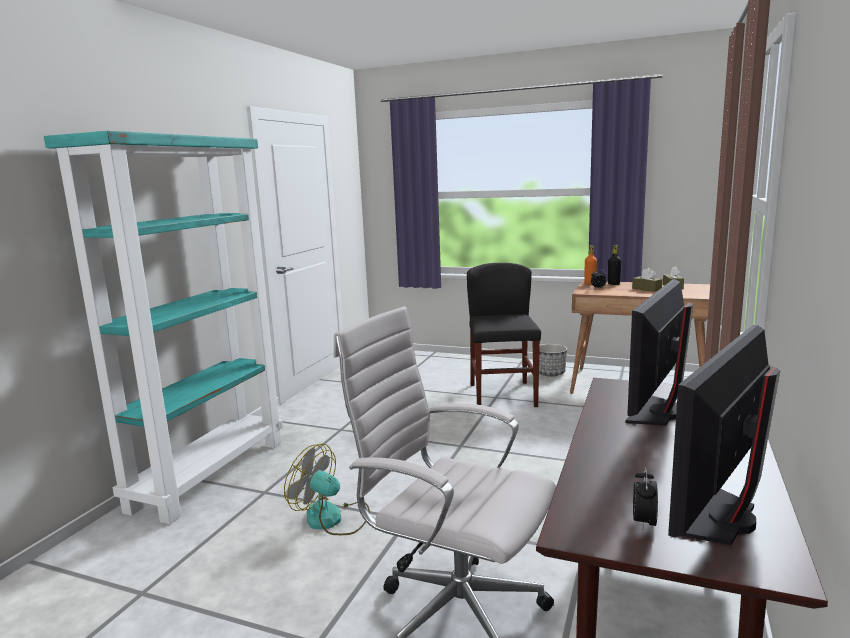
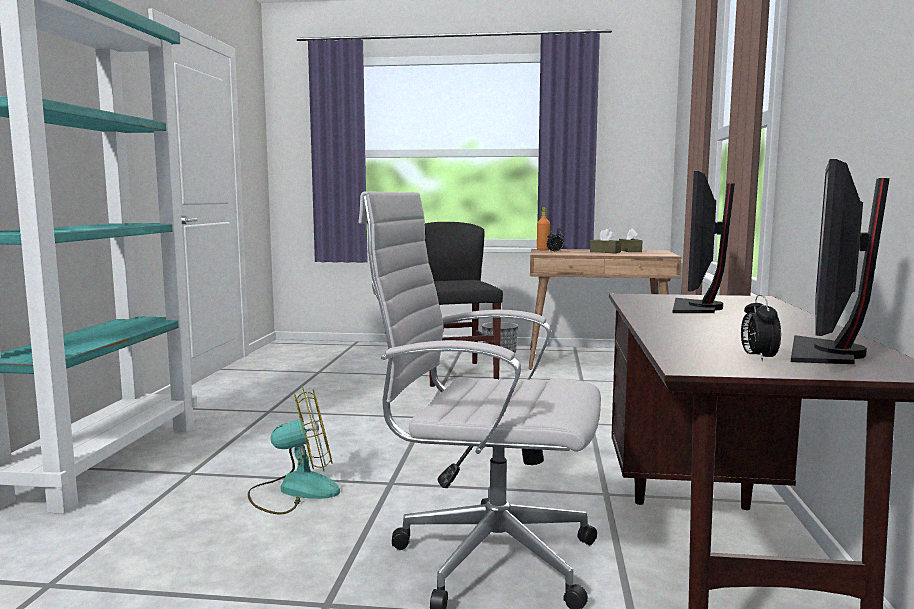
camera: 15 degrees left, 5 degrees down
fan [284,444,370,535] -> fan turned 150 degrees clockwise [248,387,340,515]
black bottle [608,245,621,285] -> none

